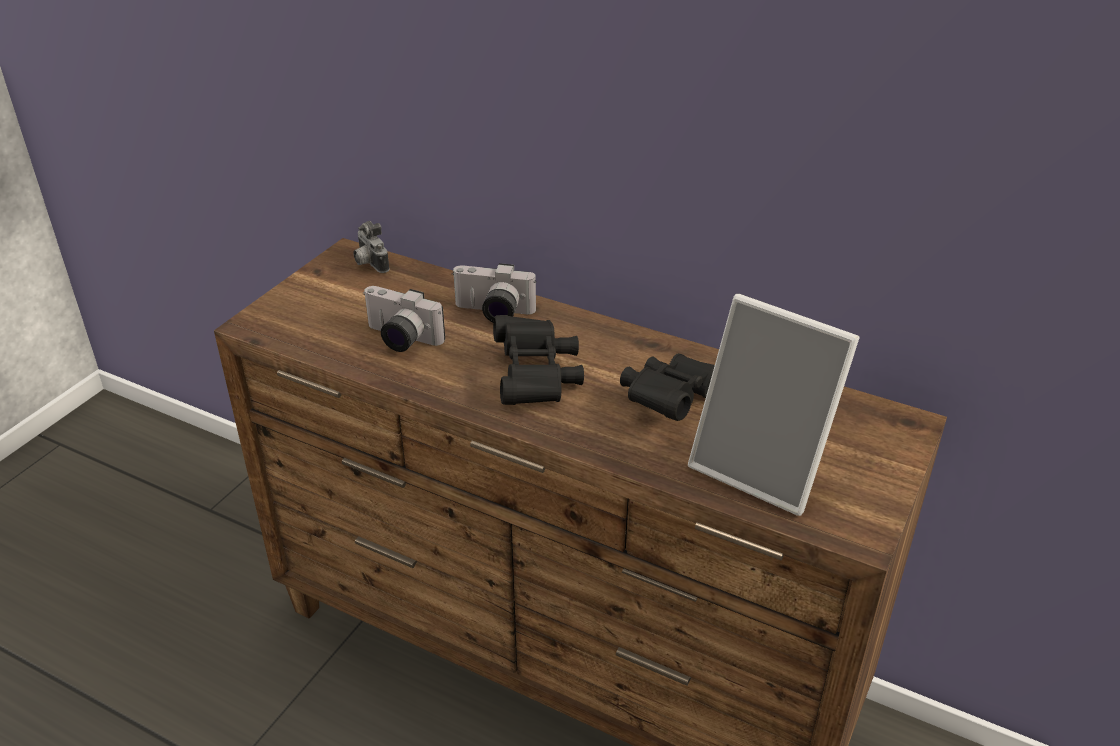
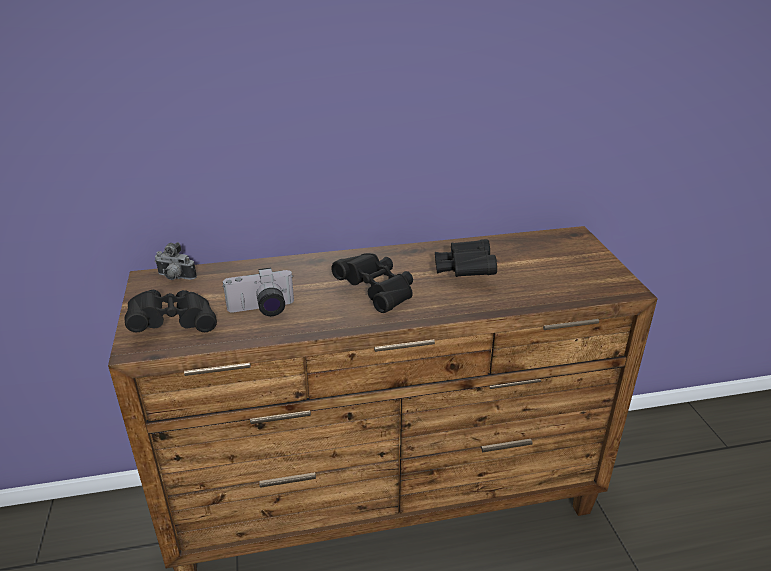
camera: 40 degrees left, 5 degrees down
camera [453,263,536,322] -> none
picture frame [688,294,860,516] -> none
none -> black binoculars [124,290,217,332]

